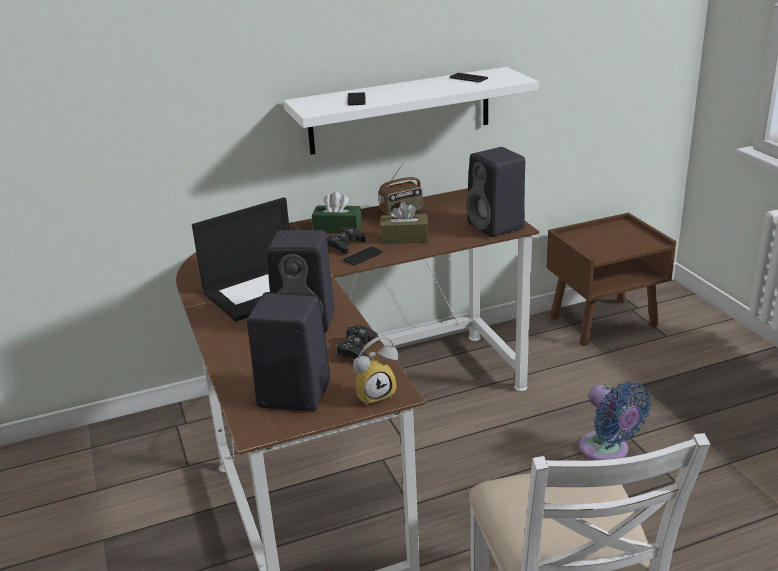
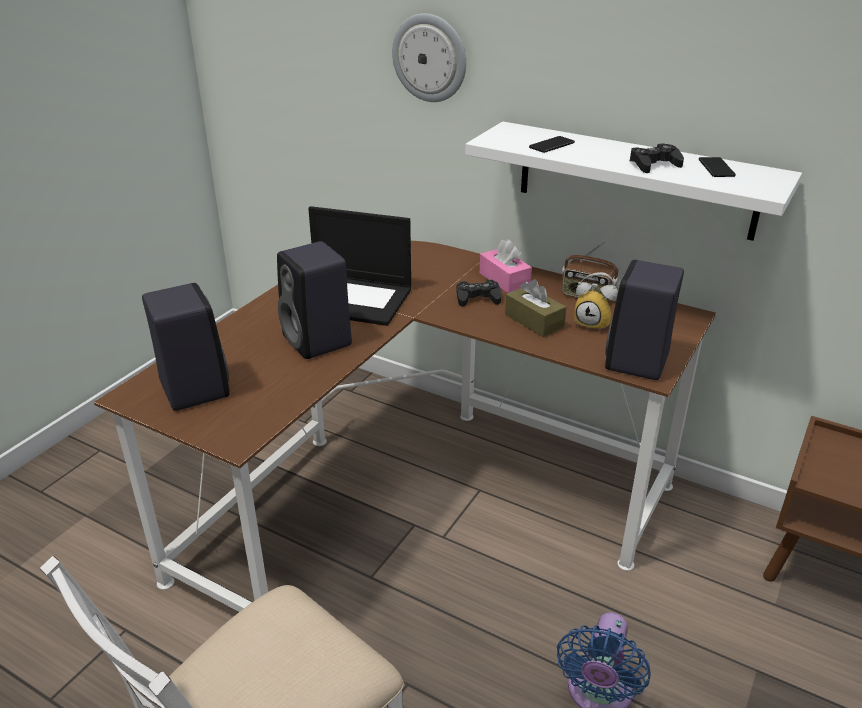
camera: 50 degrees right, 5 degrees up
green tissue box [312,192,362,233] -> pink tissue box [480,240,532,293]
black game controller [336,325,379,360] -> black game controller moved to [630,143,684,173]
phone [343,246,383,266] -> none
alarm clock [353,336,398,406] -> alarm clock moved to [574,272,618,332]
none -> wall clock [392,13,466,102]

